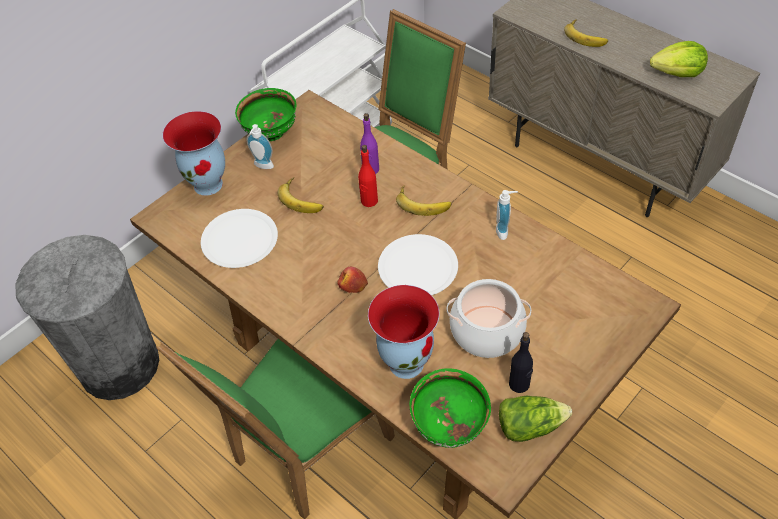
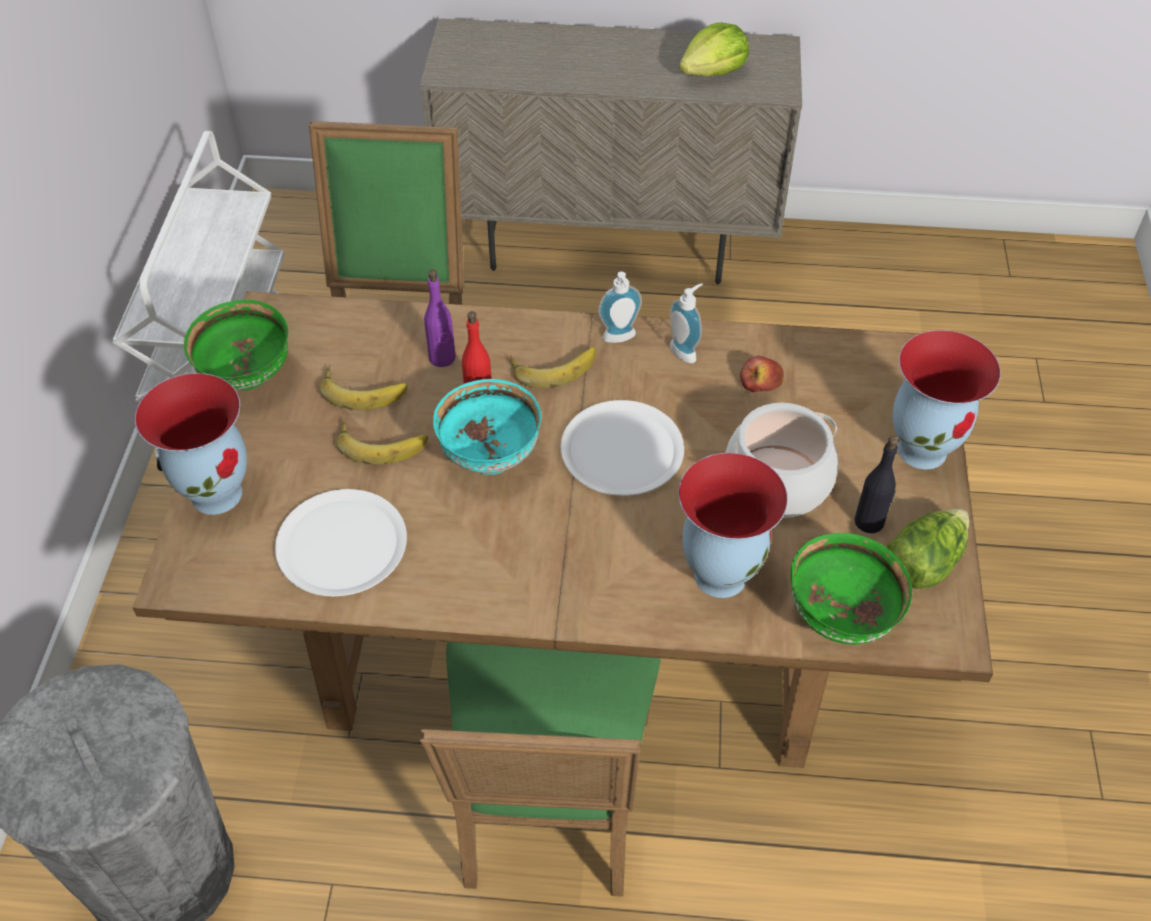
camera: 40 degrees left, 0 degrees up
soap dispenser [247,124,274,169] -> soap dispenser moved to [598,272,642,343]
apple [337,267,368,293] -> apple moved to [740,356,784,392]
banana [564,19,608,47] -> banana moved to [319,365,407,410]
none -> turquoise bowl [433,379,541,475]
none -> vase [893,330,1001,469]

